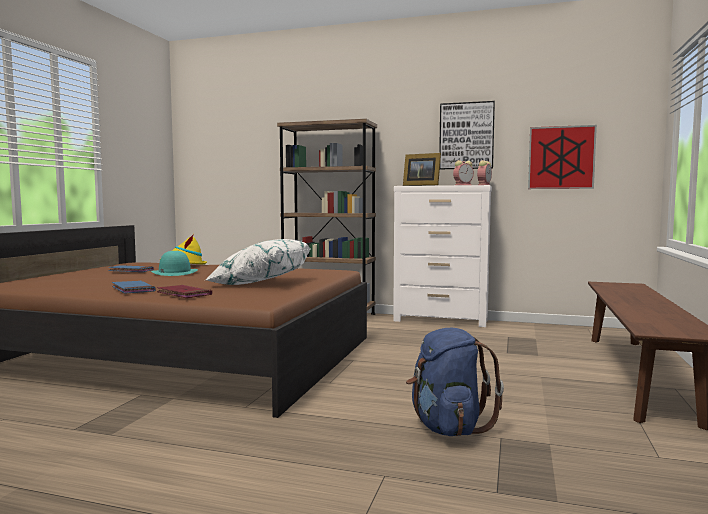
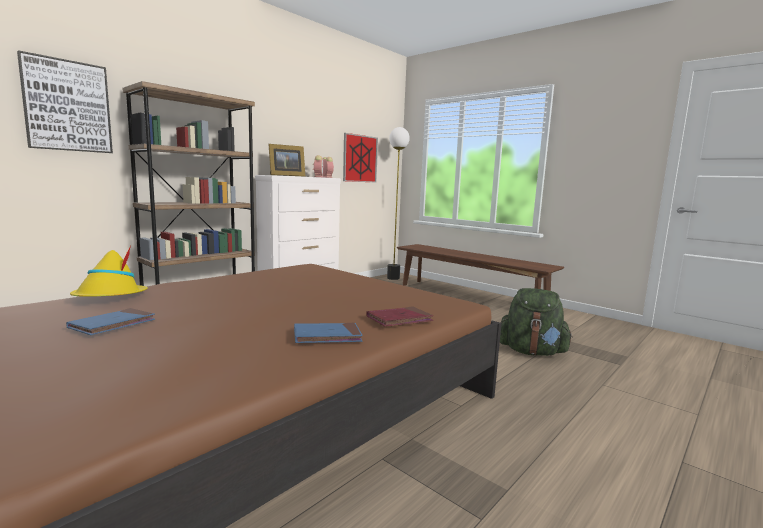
camera: 65 degrees left, 5 degrees up
turquoise hat [151,251,198,276] -> none
white pillow [206,239,310,285] -> none
blue backpack [406,328,504,436] -> green backpack [500,288,573,356]
picture [439,101,495,169] -> picture moved to [17,50,113,153]
none -> floor lamp [387,127,410,280]

